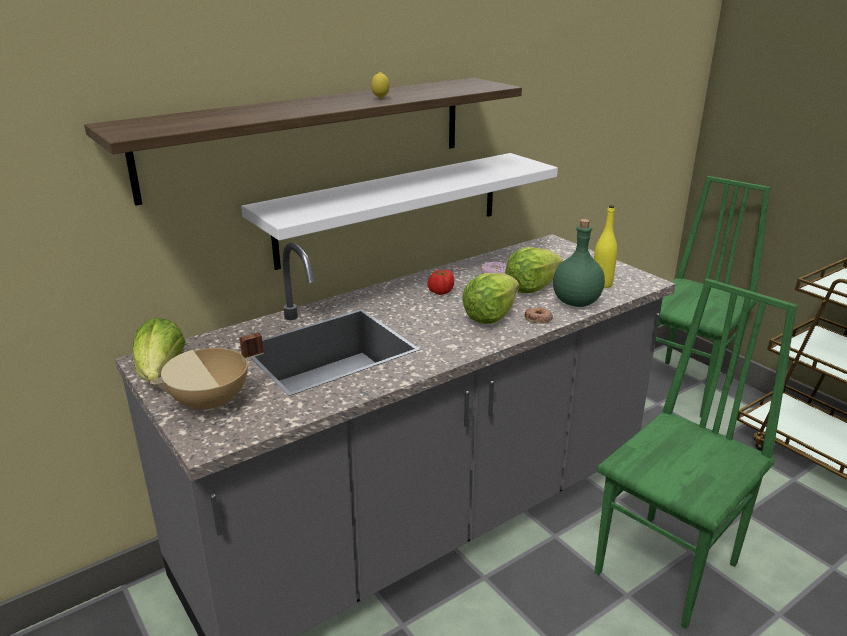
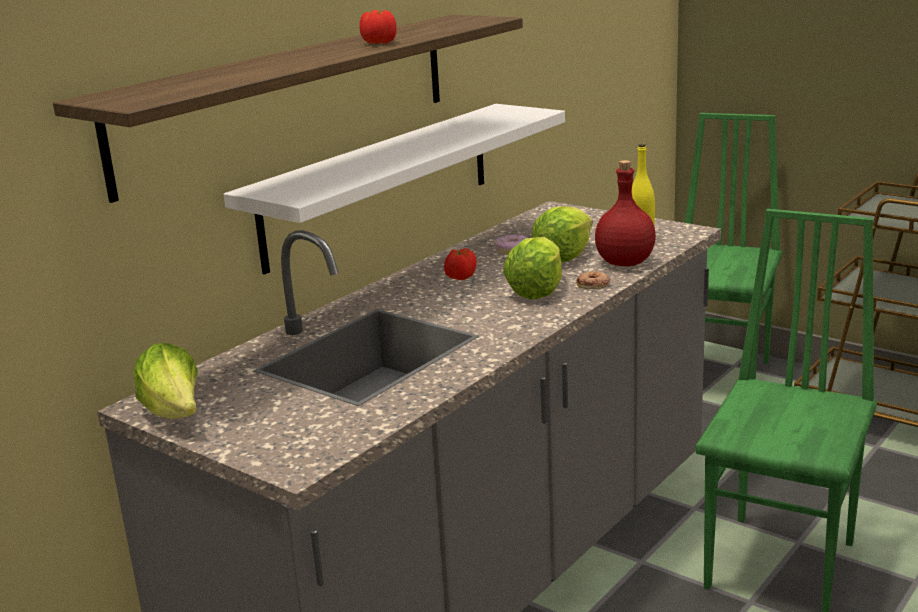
camera: 15 degrees left, 5 degrees down
beige cooking pot [150,332,264,413] -> none
lemon [371,72,390,99] -> tomato [359,10,397,44]
green bottle [553,219,605,307] -> red bottle [595,160,656,266]

